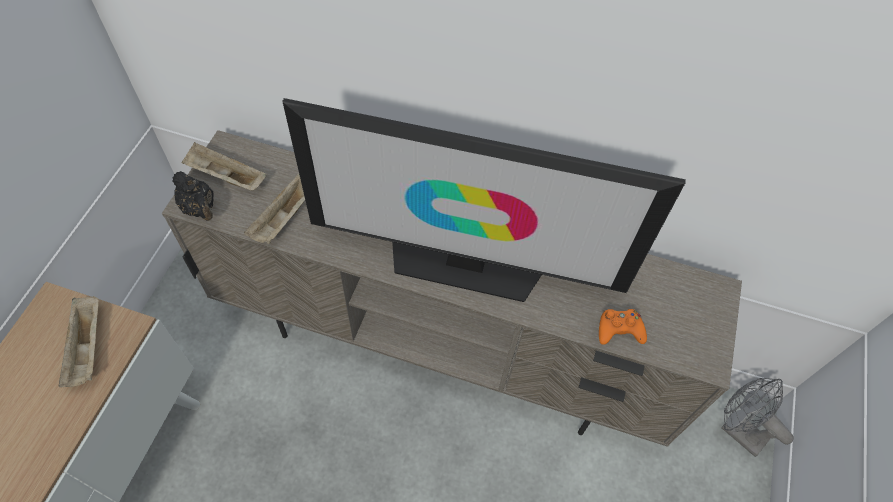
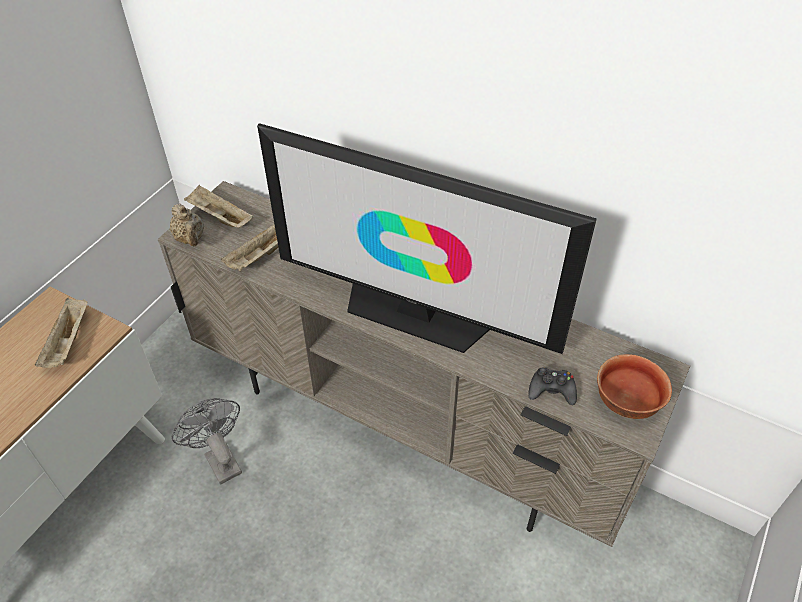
camera: 15 degrees right, 10 degrees down
black teapot [172,171,214,221] -> beige teapot [170,204,204,246]
orange game controller [599,309,647,345] -> black game controller [528,367,577,405]
grey fan [721,378,794,457] -> grey fan moved to [172,398,242,484]
none -> bowl [597,354,672,419]

